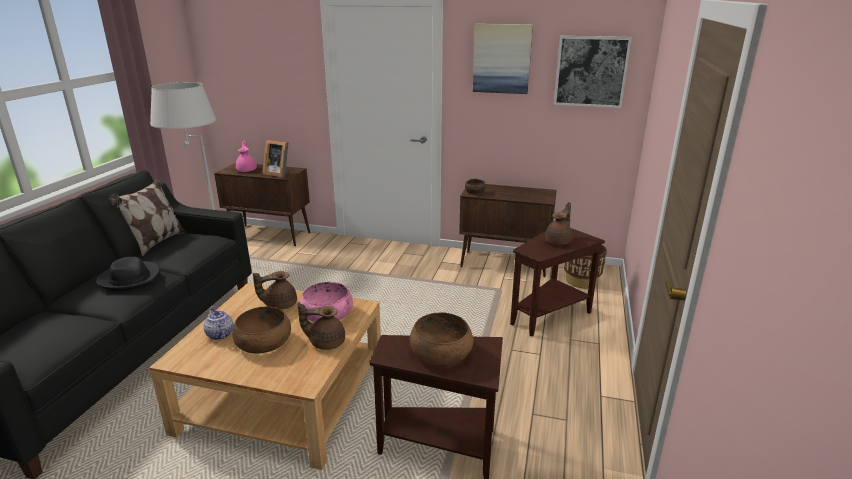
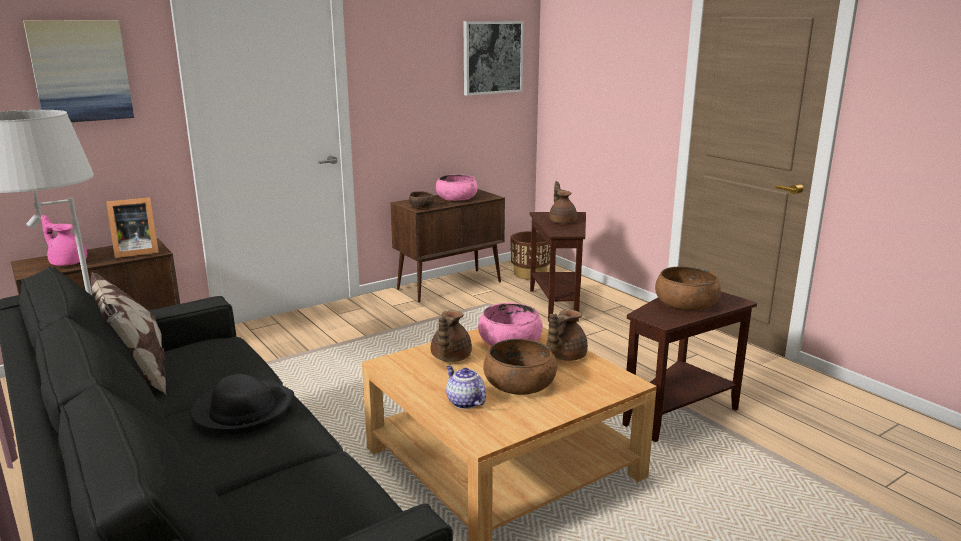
camera: 50 degrees left, 5 degrees down
teapot [203,307,234,340] -> teapot turned 45 degrees clockwise [446,366,486,409]
picture [473,23,533,94] -> picture moved to [23,20,134,122]
none -> pink bowl [436,174,478,201]

